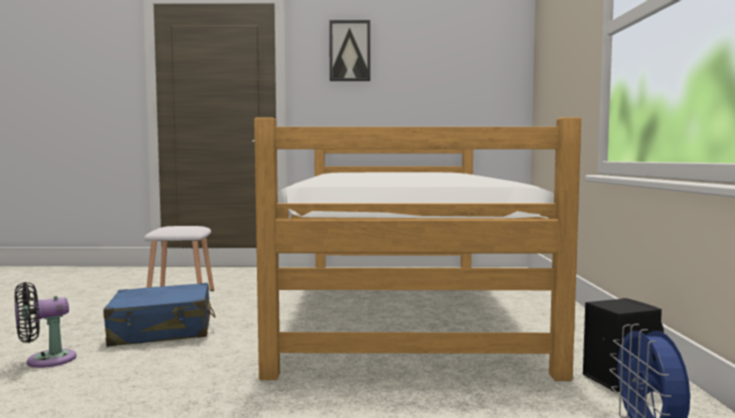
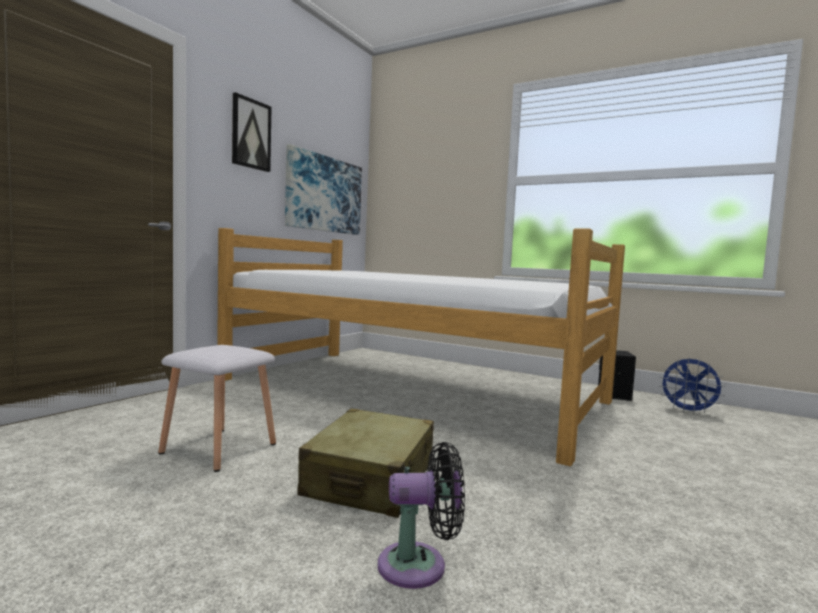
camera: 60 degrees left, 0 degrees up
black fan [15,282,77,368] -> black fan turned 90 degrees counterclockwise [378,442,465,589]
blue suitcase [103,283,216,347] -> beige suitcase [297,409,434,518]
none -> picture [285,144,362,235]

